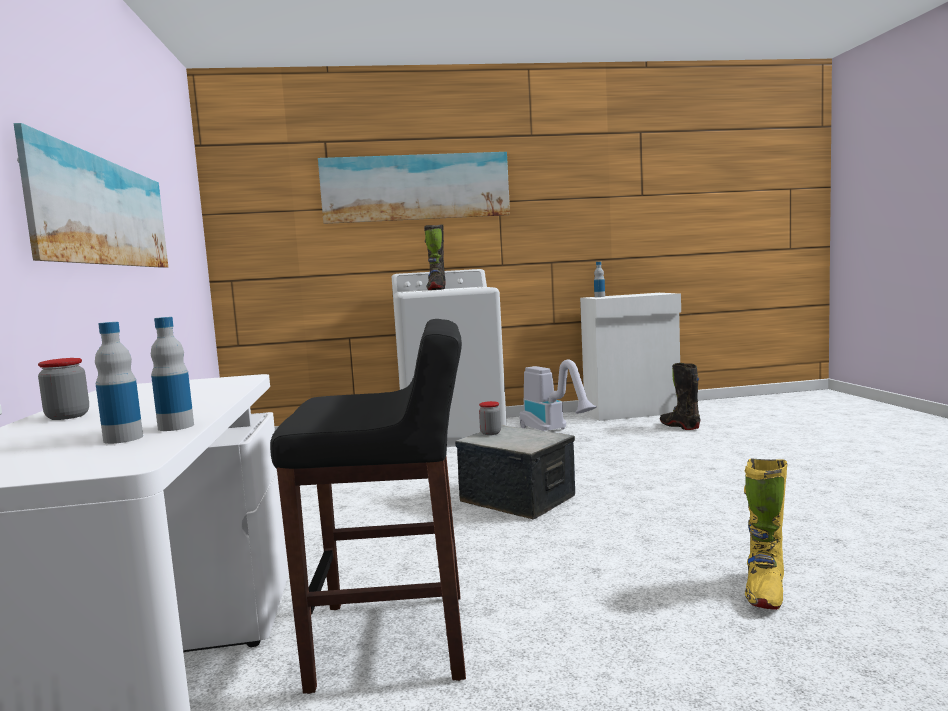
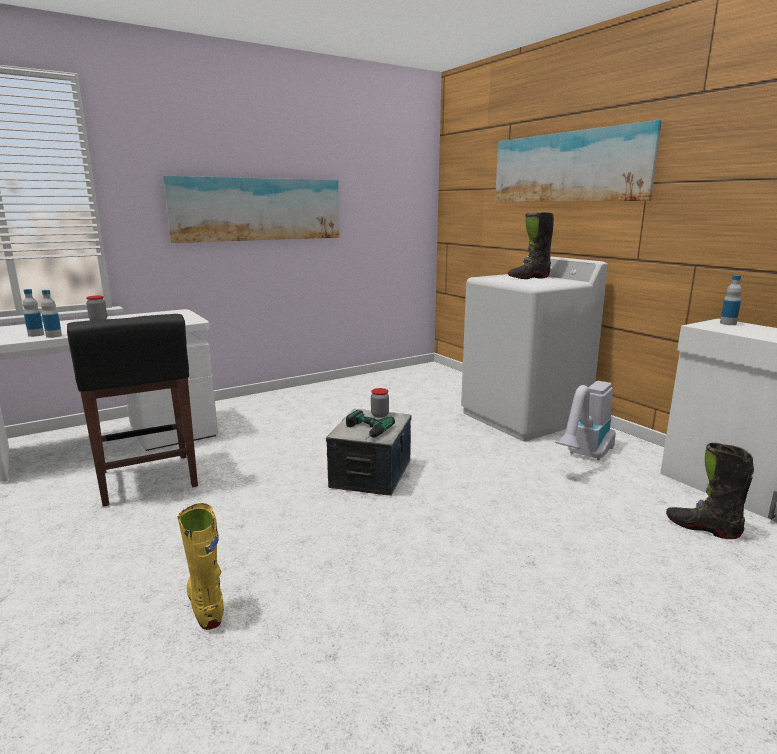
camera: 65 degrees right, 10 degrees up
black boot [660,363,700,430] -> black boot turned 90 degrees counterclockwise [666,443,754,539]
yellow boot [744,459,787,610] -> yellow boot turned 60 degrees clockwise [178,503,224,630]
none -> power drill [346,410,395,439]

